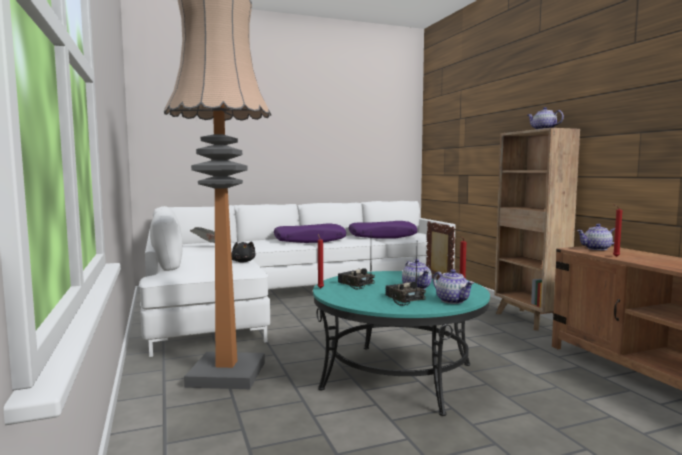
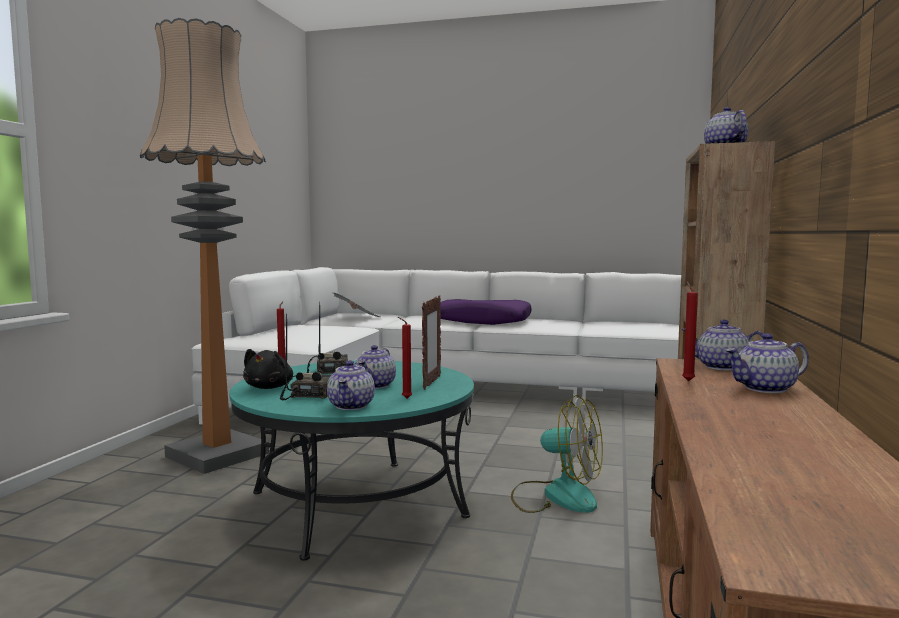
camera: 35 degrees right, 0 degrees up
black plush toy [231,241,256,262] -> black plush toy moved to [243,349,293,389]
purple pillow [349,221,417,239] -> none
none -> fan [511,395,603,513]
none -> teapot [725,333,809,393]

